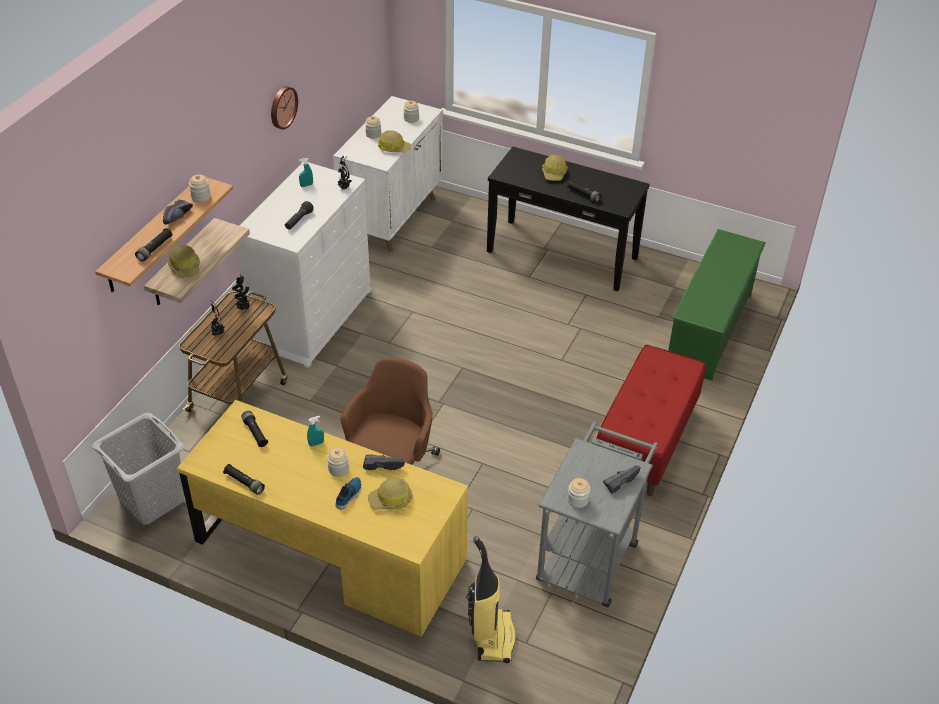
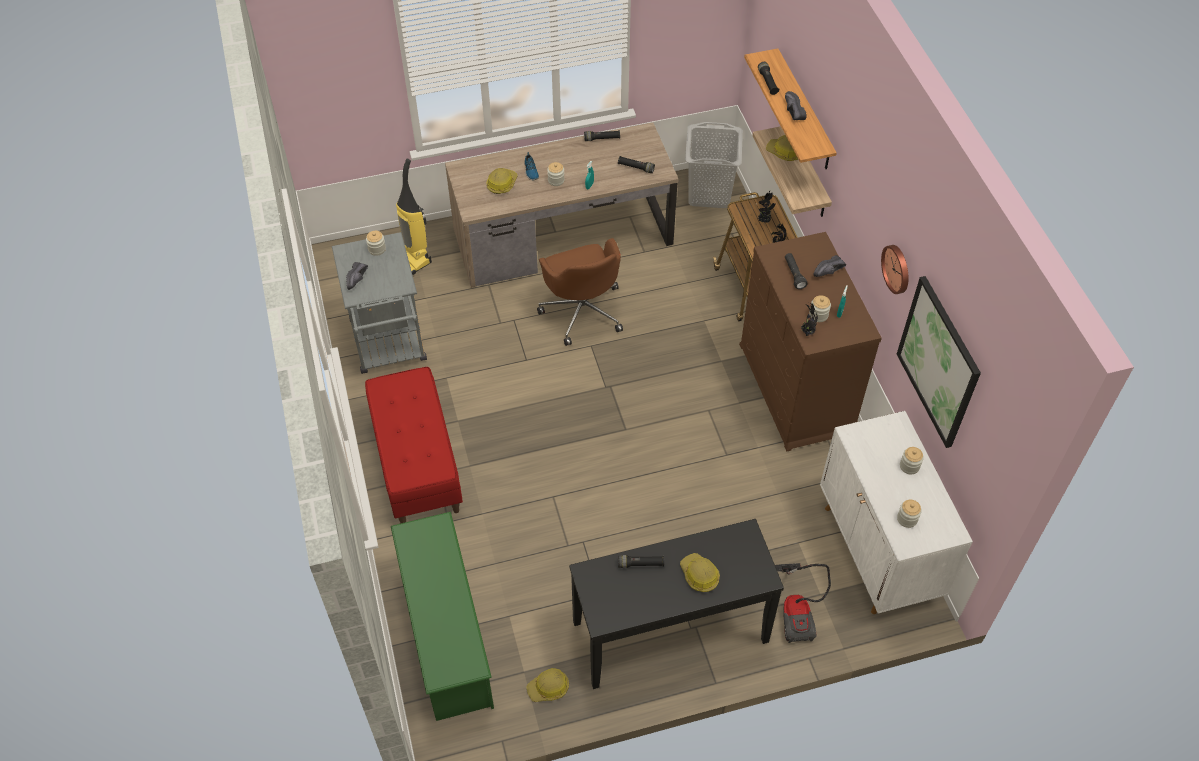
camera: 140 degrees right, 10 degrees up
yellow desk [177,400,468,637] -> brown desk [445,122,678,288]
jar [189,175,211,203] -> jar moved to [809,295,831,322]
white dresser [236,162,372,368] -> brown dresser [739,232,882,452]
black shoe [363,454,405,470] -> black shoe moved to [813,255,846,277]
hard hat [378,130,411,152] -> hard hat moved to [526,668,569,702]
none -> vacuum cleaner [775,563,831,643]
none -> picture [897,276,981,448]

